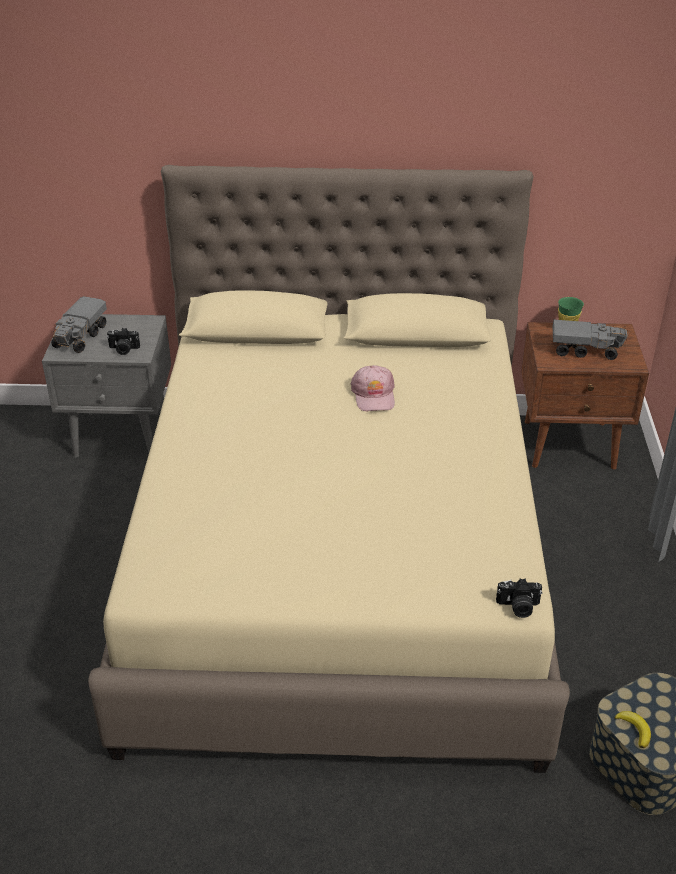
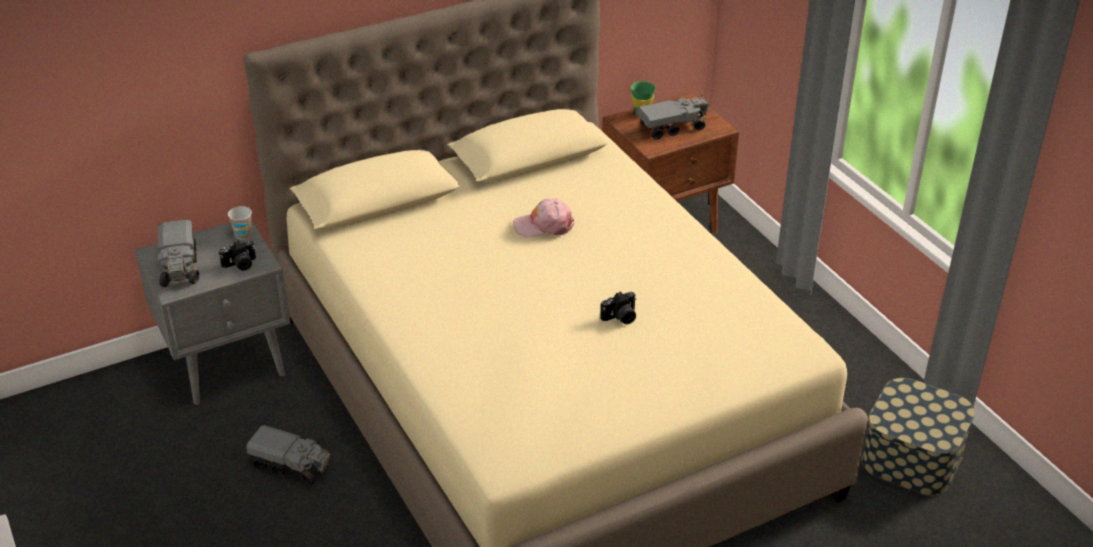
camera: 30 degrees left, 0 degrees up
pink cap [350,365,395,411] -> pink cap turned 120 degrees clockwise [513,198,575,238]
camera [496,578,543,618] -> camera moved to [600,291,636,325]
banana [615,711,651,748] -> none
none -> cup [228,206,252,240]
none -> toy truck [246,425,332,486]

